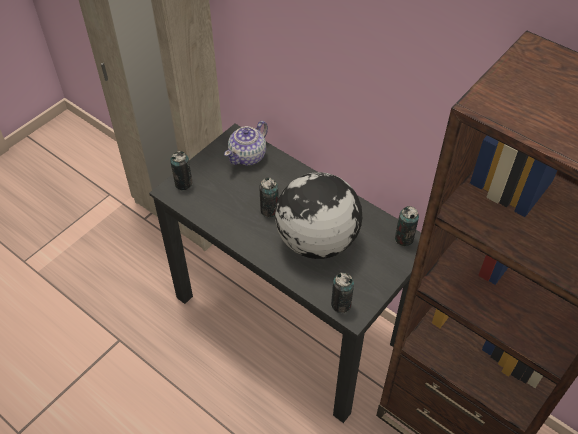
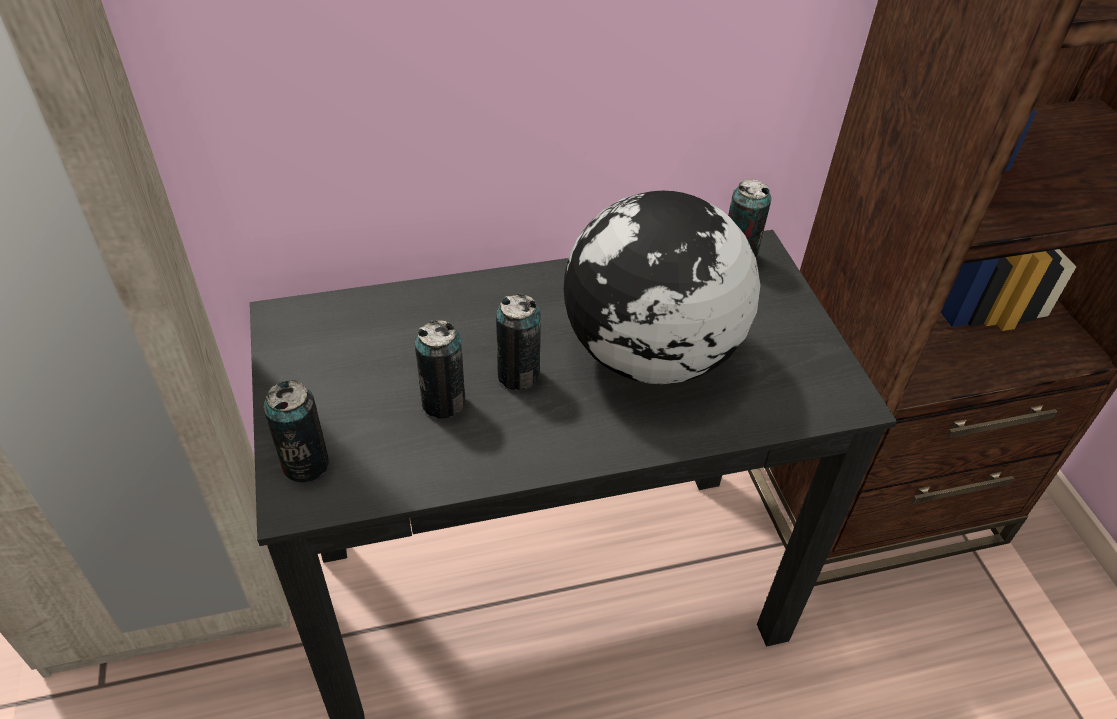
camera: 55 degrees left, 5 degrees down
teapot [224,121,268,166] -> none
can [331,272,354,313] -> can moved to [415,320,465,418]

